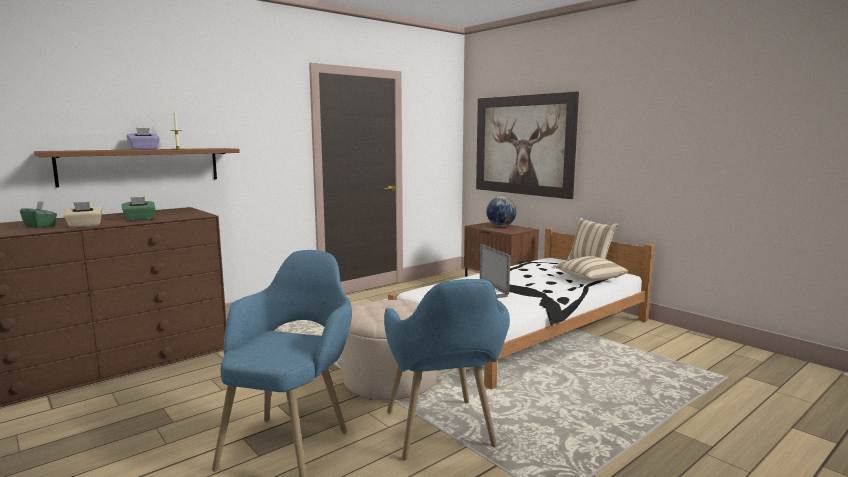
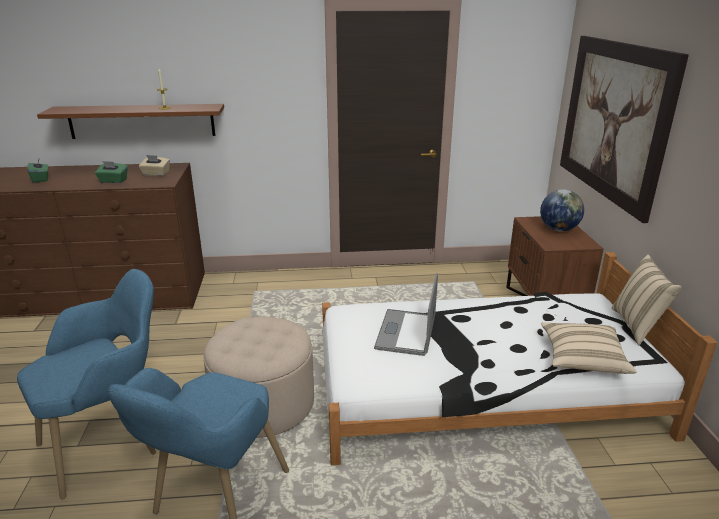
camera: 35 degrees right, 15 degrees up
beige tissue box [64,202,102,228] -> beige tissue box moved to [139,155,170,176]
purple tissue box [127,128,160,150] -> none

